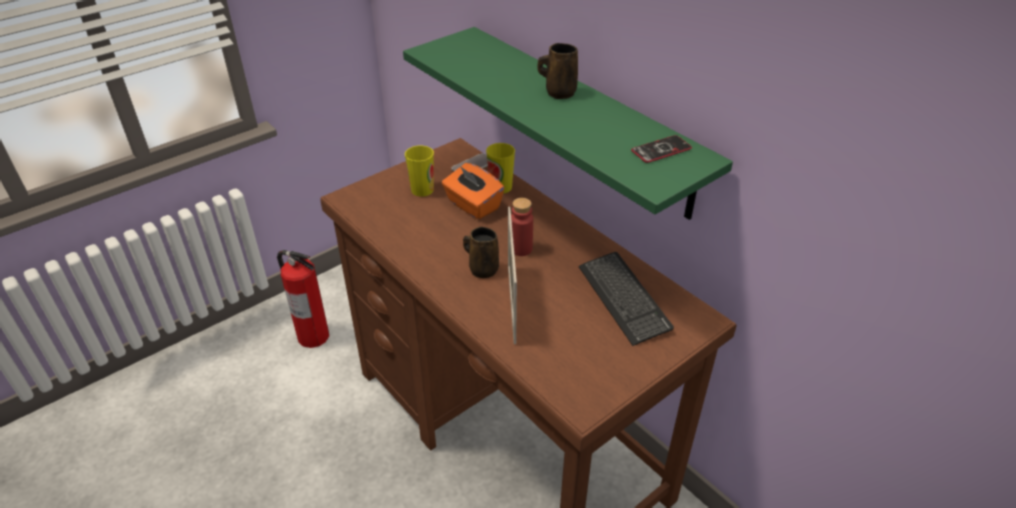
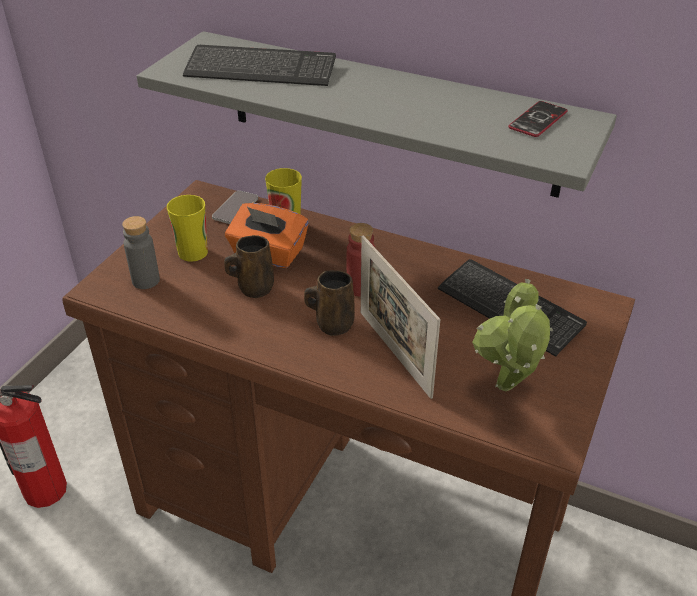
camera: 25 degrees left, 0 degrees up
green shelf [403,27,733,220] -> grey shelf [137,31,617,198]
brown mug [538,43,578,99] -> brown mug moved to [224,235,274,298]
none -> grey bottle [122,216,160,289]
none -> keyboard [183,45,336,86]
none -> potted plant [472,279,553,392]

